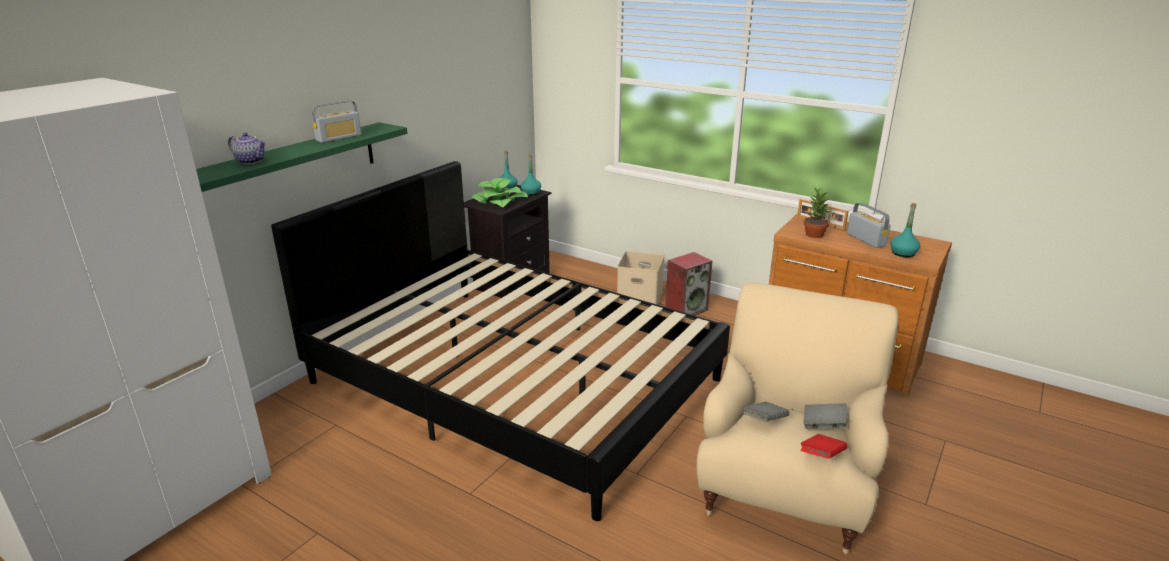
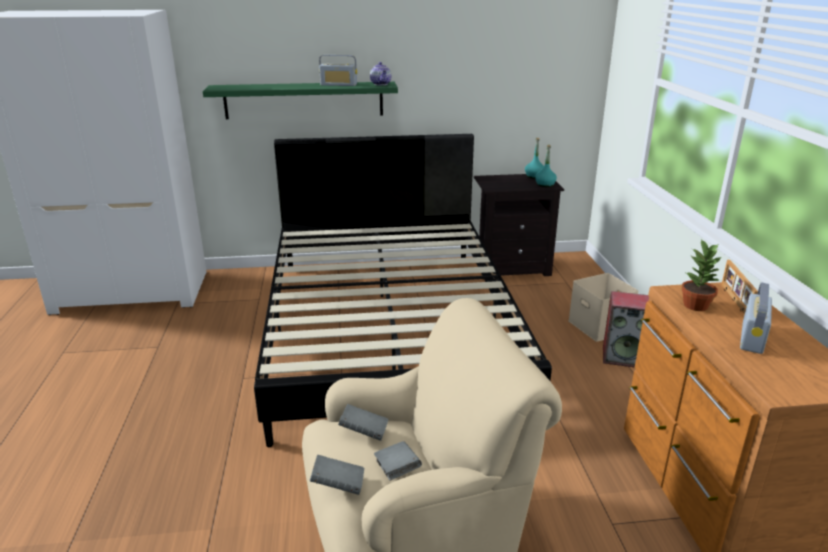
camera: 50 degrees right, 0 degrees up
teapot [228,133,266,164] -> teapot moved to [370,62,391,85]
potted plant [470,178,528,207] -> none
red book [800,434,847,458] -> grey book [310,455,364,495]
turquoise bottle [890,203,920,257] -> none

